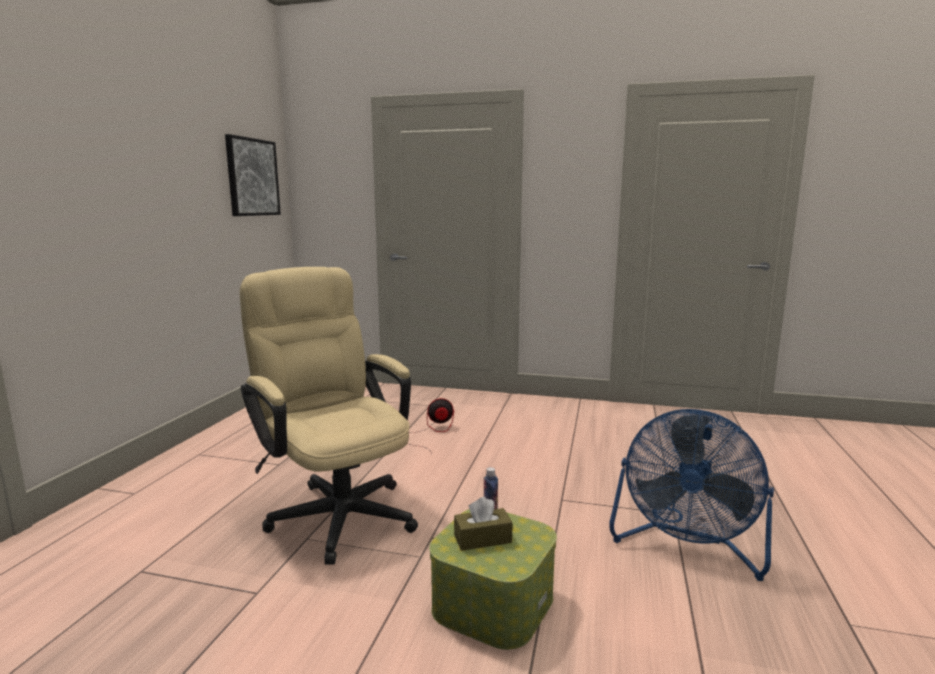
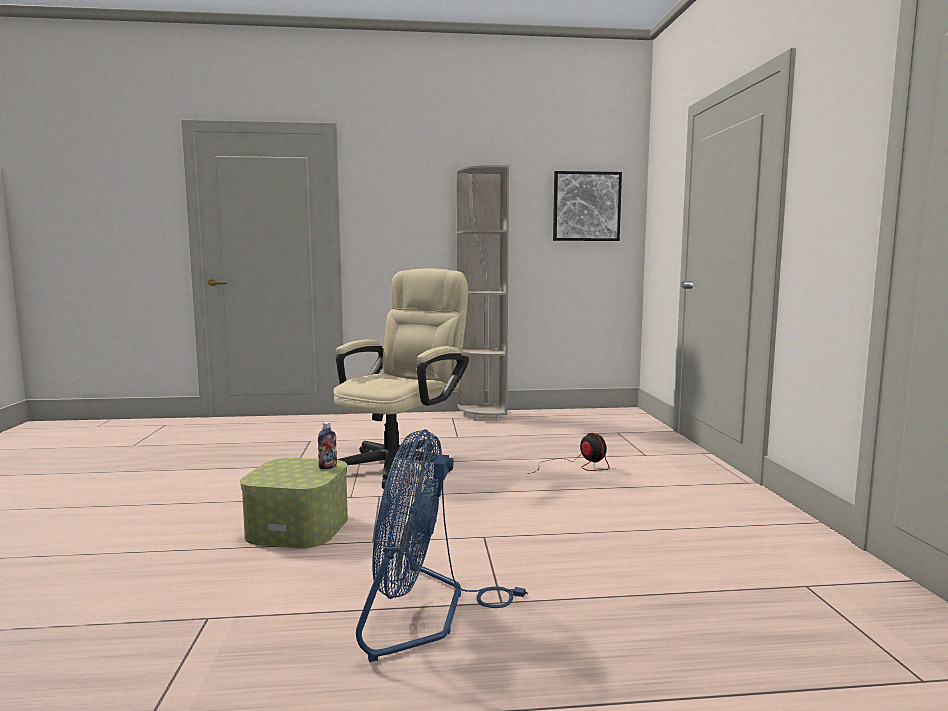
camera: 70 degrees right, 5 degrees down
brown tissue box [454,497,513,551] -> none
none -> beige bookcase [457,165,509,420]

